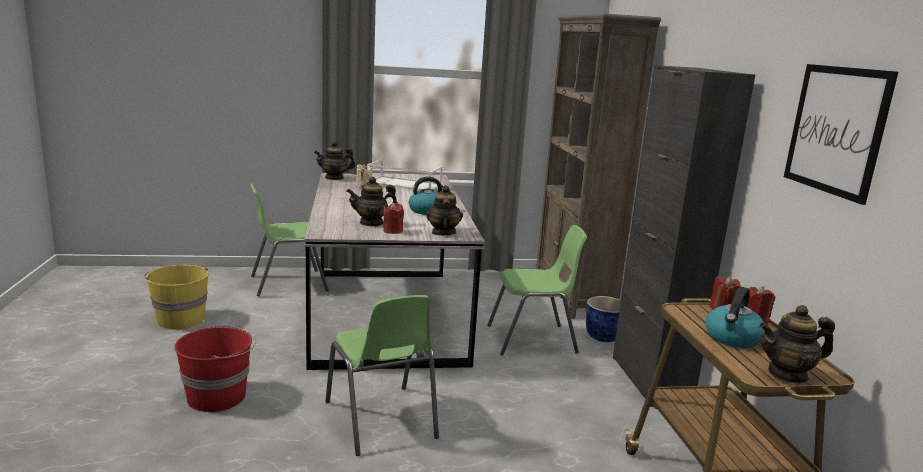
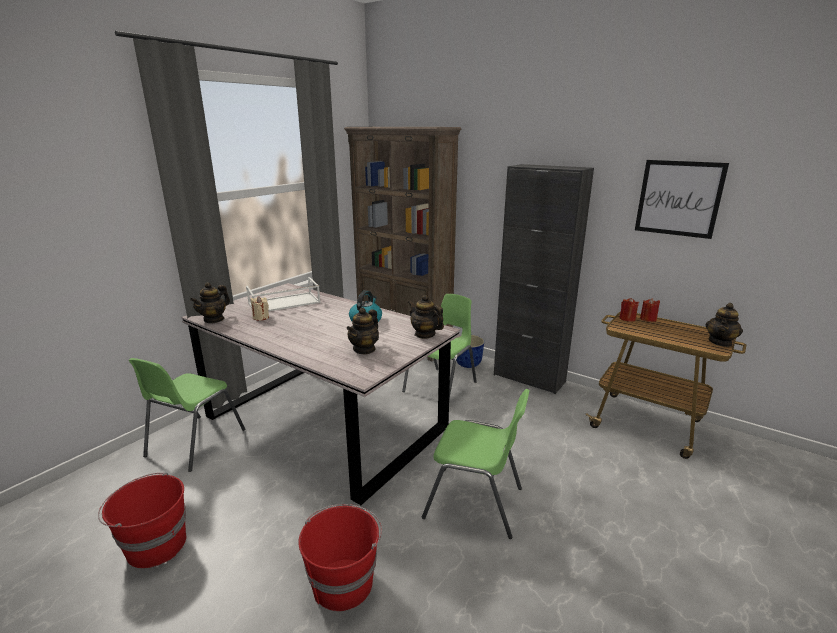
camera: 45 degrees left, 5 degrees up
yellow bucket [144,265,209,330] -> red bucket [98,473,186,568]
red candle [383,203,404,234] -> none
kettle [706,287,765,348] -> none

